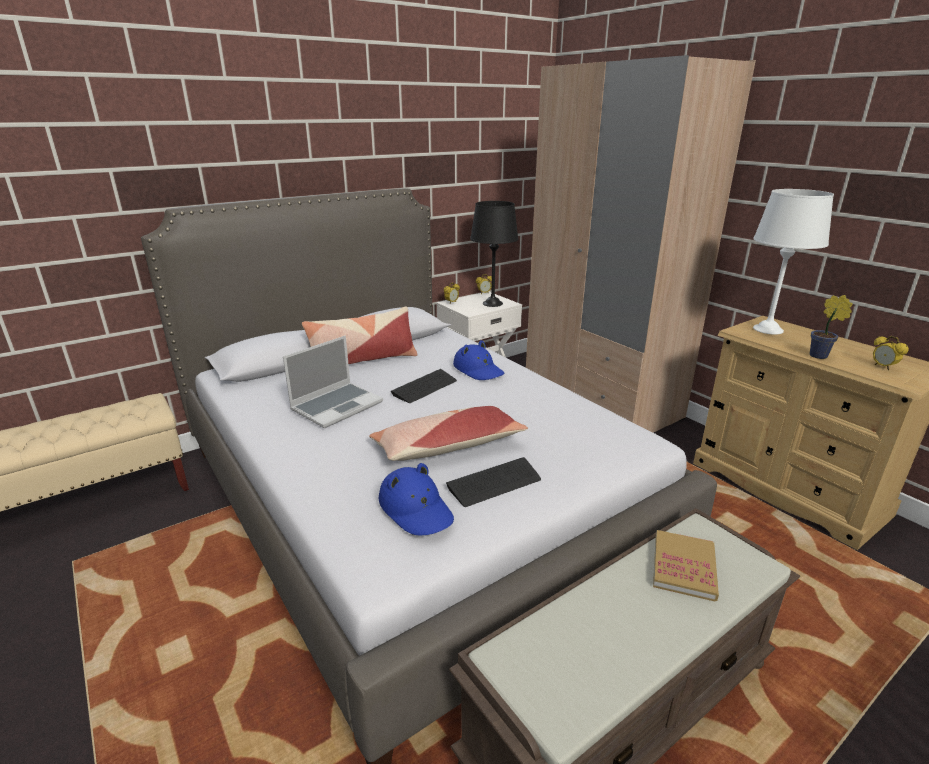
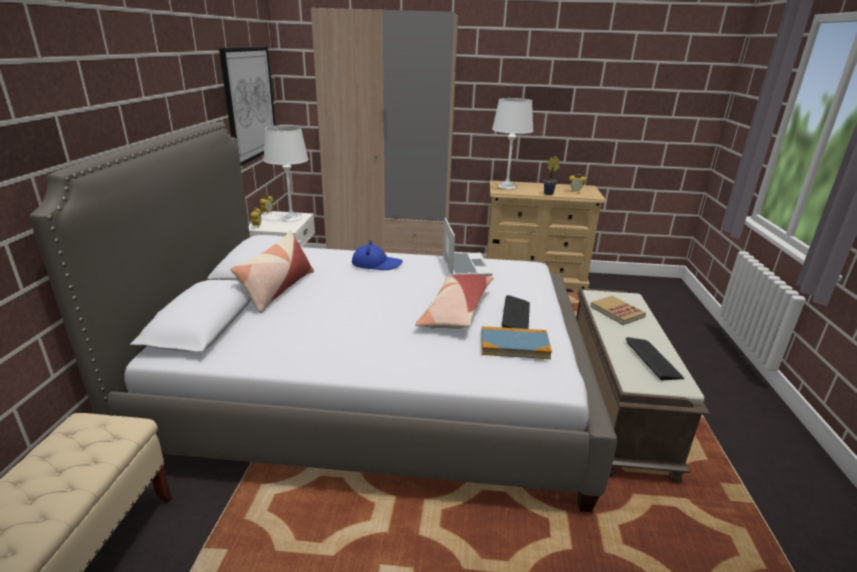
camera: 50 degrees left, 0 degrees up
laptop [283,336,383,428] -> laptop moved to [443,217,493,276]
blue hat [379,463,454,535] -> book [481,326,552,359]
keyboard [391,369,457,403] -> keyboard moved to [626,337,685,380]
black table lamp [470,201,518,307] -> white table lamp [263,126,309,222]
none -> picture [219,47,276,166]

